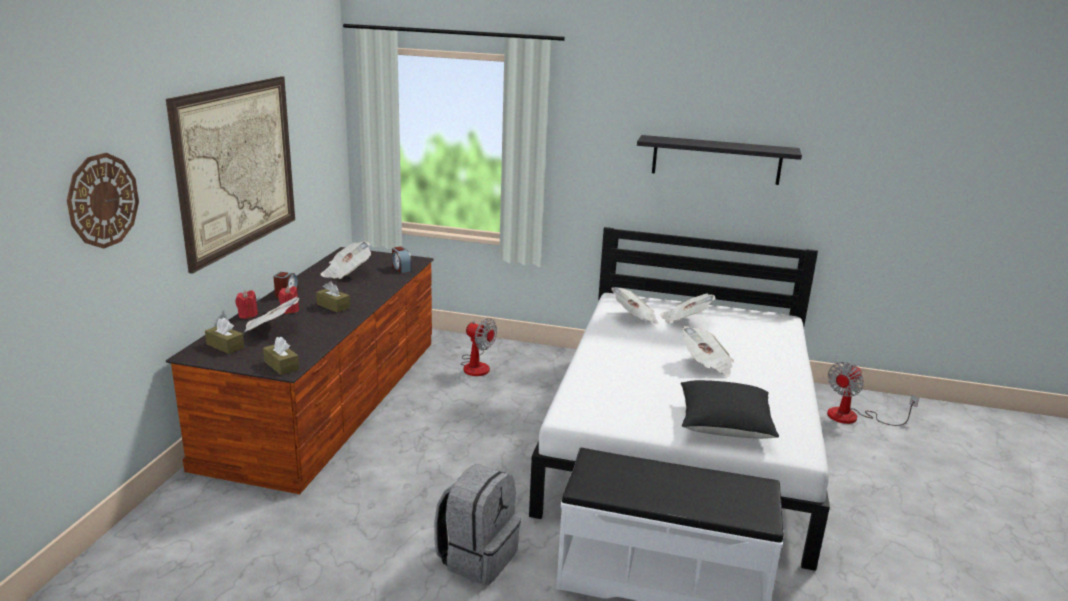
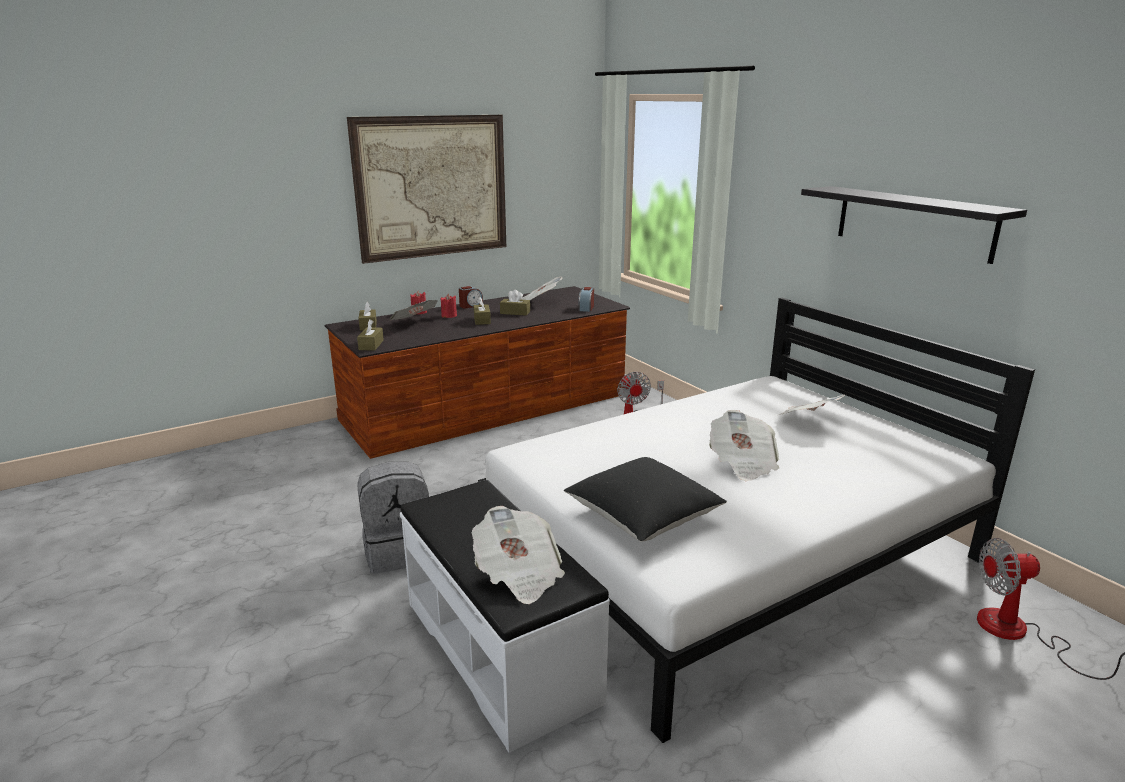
camera: 45 degrees right, 0 degrees up
wall clock [67,153,139,249] -> none
newspaper [611,287,659,324] -> newspaper moved to [472,506,565,604]
none -> brown tissue box [500,290,530,316]

